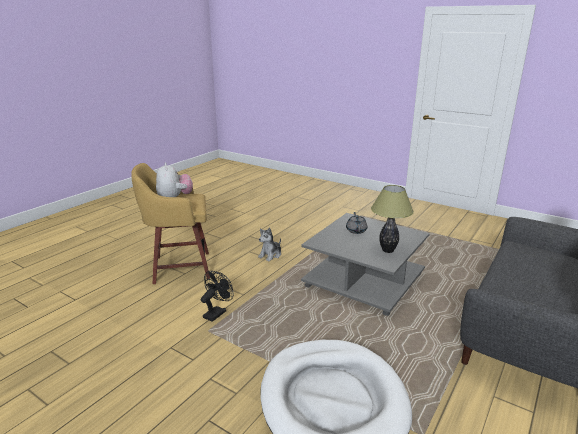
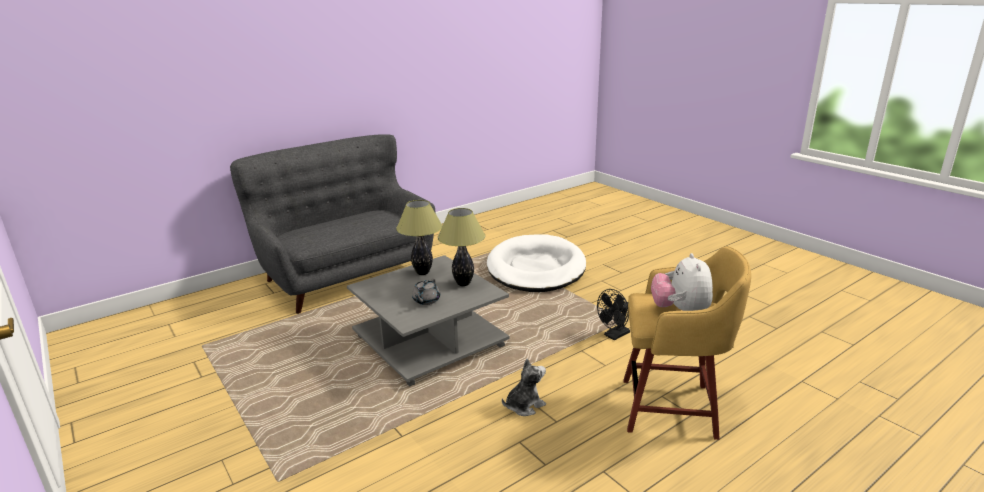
camera: 160 degrees left, 0 degrees up
none -> table lamp [438,208,485,286]

